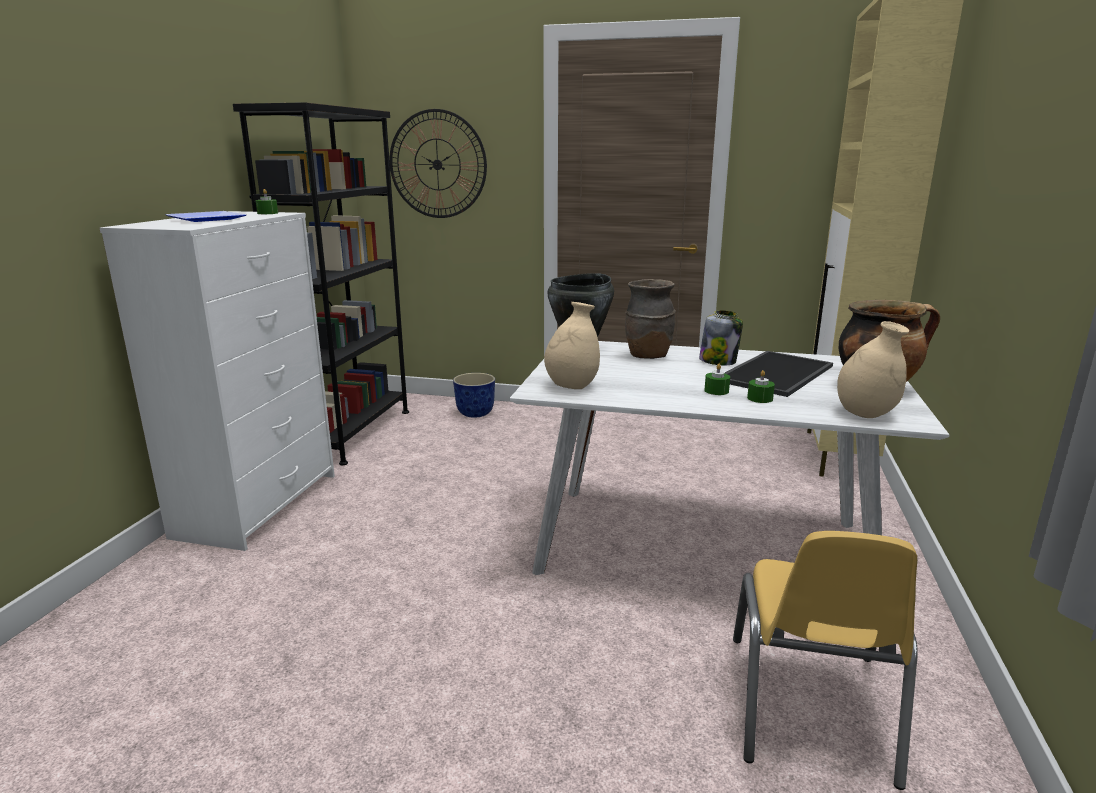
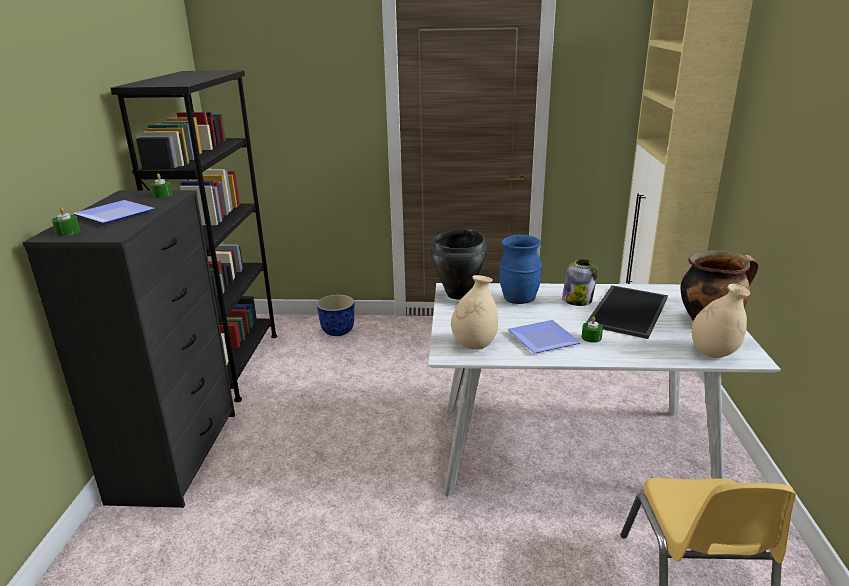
camera: 10 degrees left, 5 degrees up
white dresser [99,211,335,551] -> black dresser [22,190,235,508]
wall clock [389,109,487,218] -> none
brown vase [625,279,676,359] -> blue vase [499,235,542,304]
green candle [747,370,775,403] -> green candle moved to [52,207,80,236]
none -> plate [508,320,581,354]

